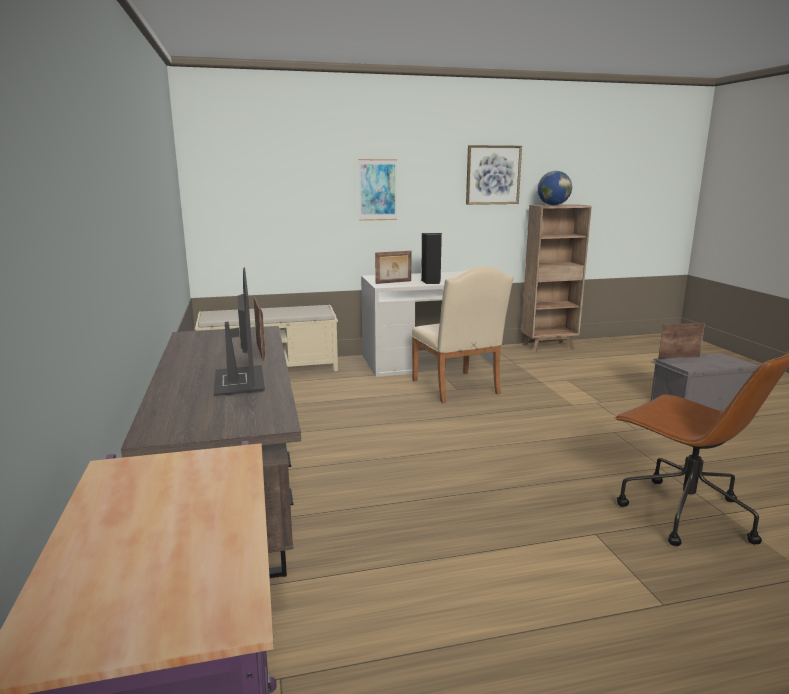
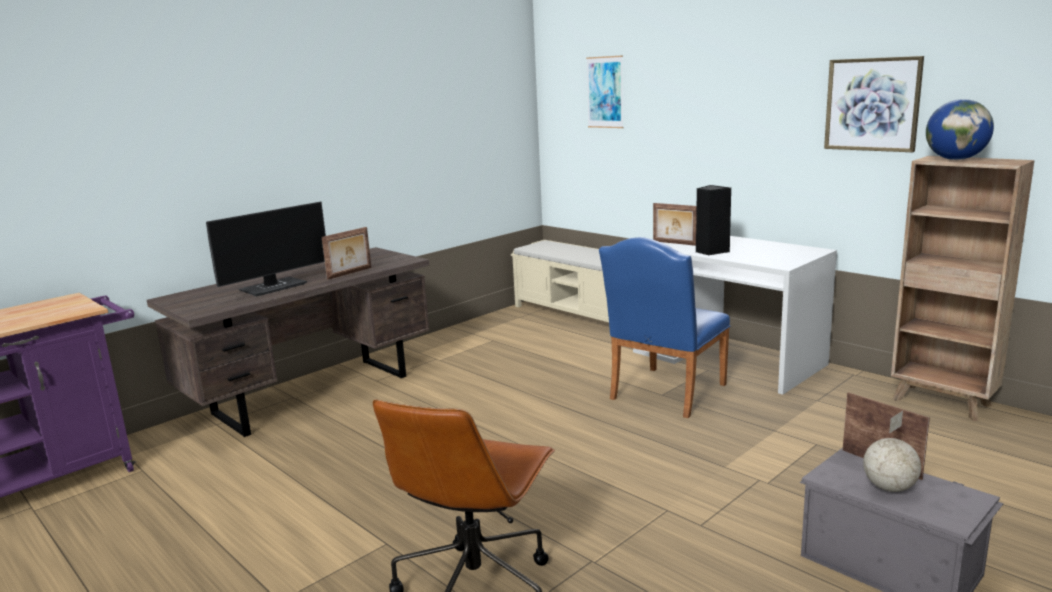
camera: 60 degrees right, 0 degrees up
picture [358,159,397,221] -> picture moved to [586,55,624,128]
beige chair [412,266,514,403] -> blue chair [599,237,730,418]
none -> globe [863,411,921,492]

